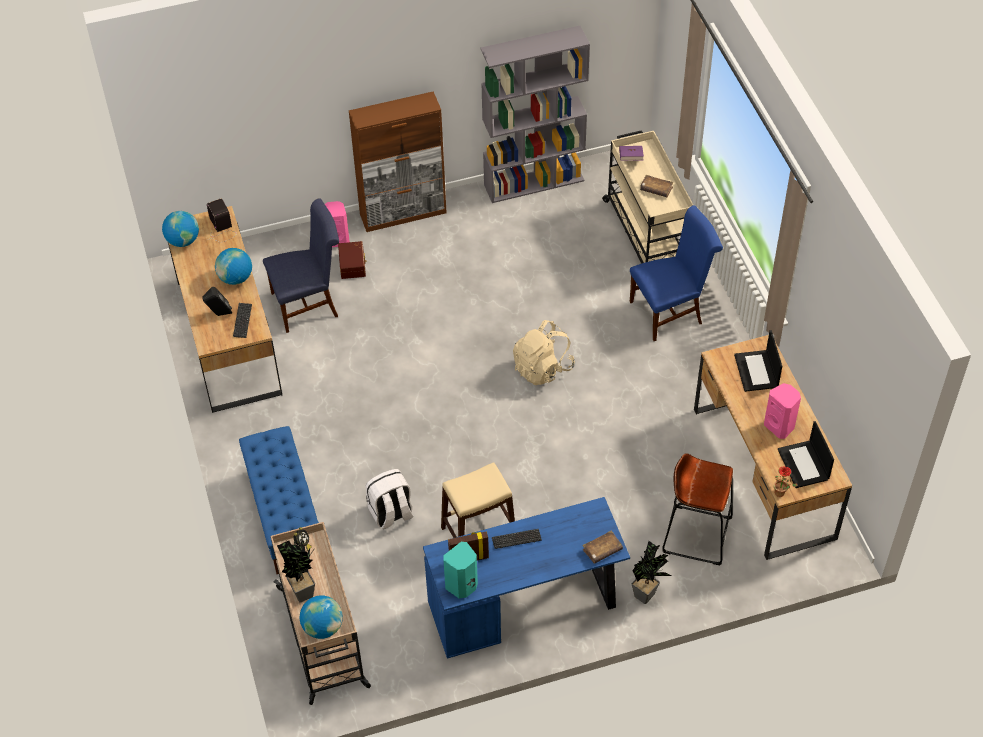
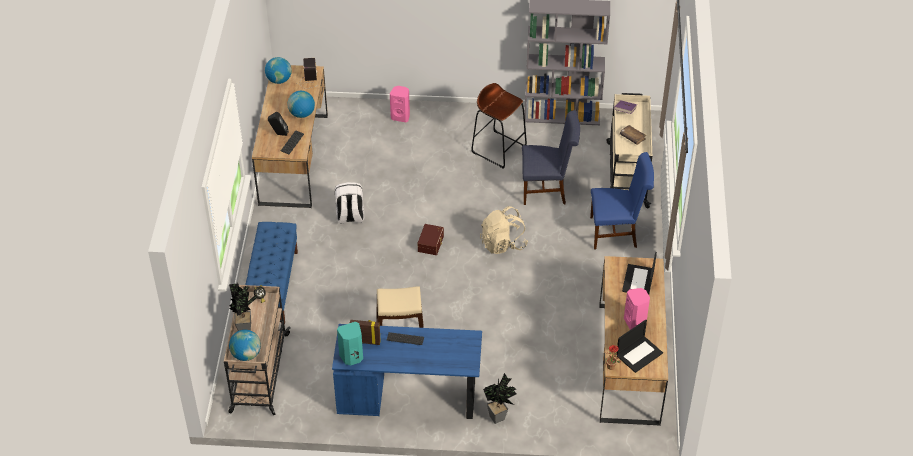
camera: 20 degrees right, 5 degrees down
blue chair [263,198,339,333] -> blue chair moved to [522,110,580,205]
brown storage box [338,241,367,279] -> brown storage box moved to [418,224,444,255]
brown cabinet [349,91,447,232] -> none
white backpack [366,469,413,529] -> white backpack moved to [335,182,365,224]
brown book [582,531,623,564] -> none
brown stool [662,453,733,565] -> brown stool moved to [472,83,527,169]
laptop [778,421,834,488] -> laptop turned 135 degrees counterclockwise [616,320,663,373]

